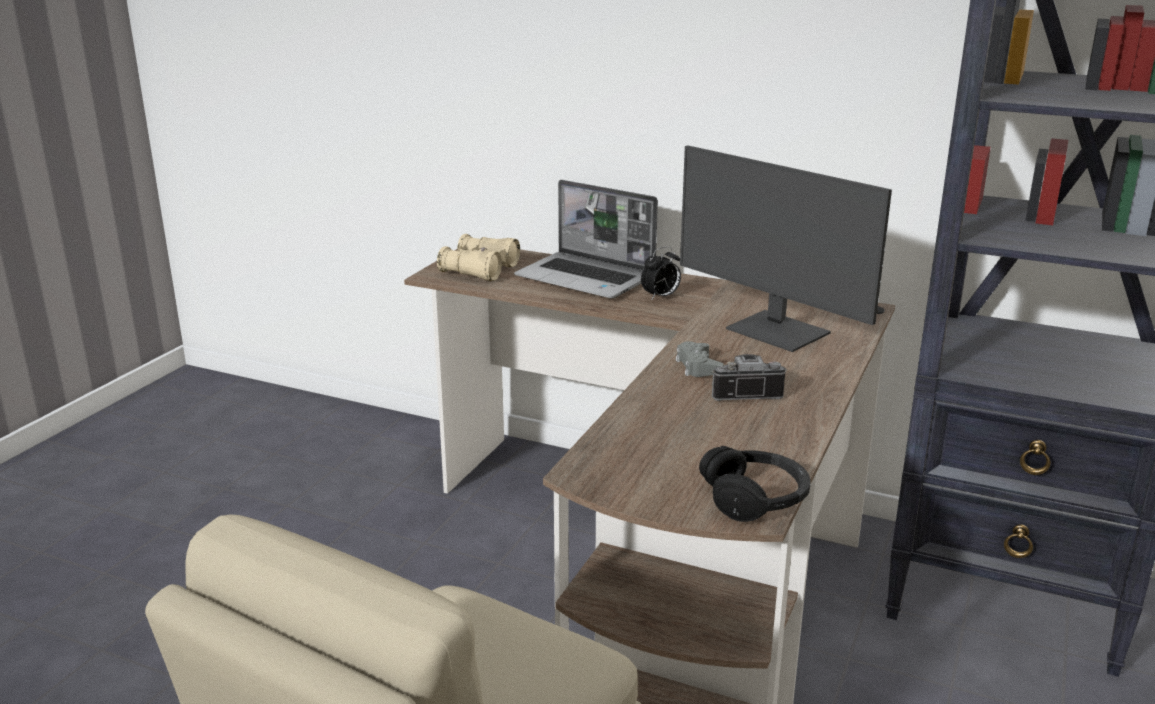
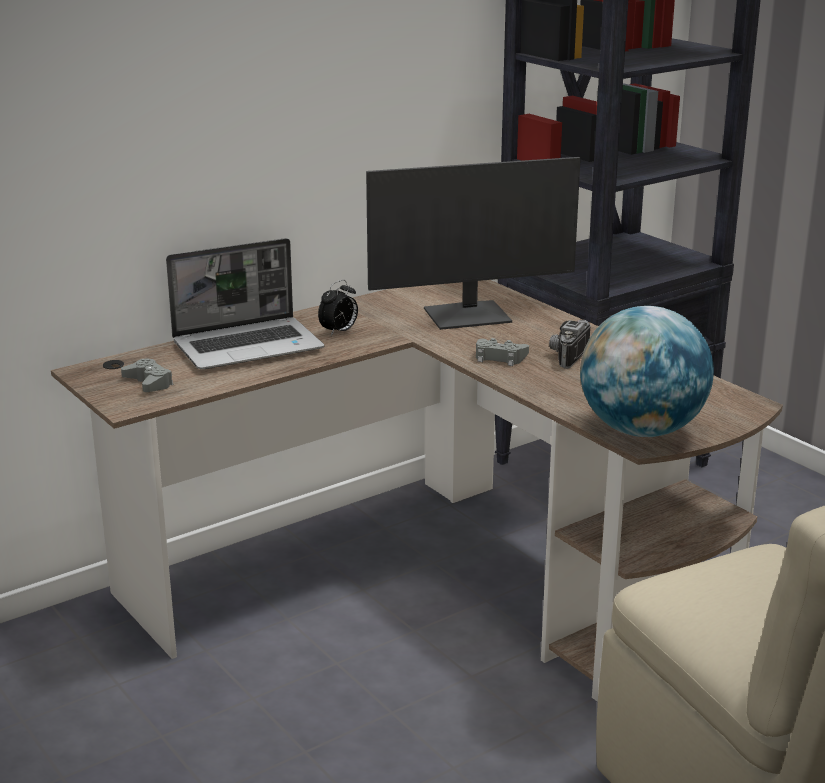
camera: 60 degrees left, 0 degrees up
beige binoculars [437,234,520,281] -> grey game controller [121,359,173,392]
alarm clock [641,246,681,299] -> alarm clock turned 45 degrees clockwise [318,280,358,336]
black headphones [699,446,811,522] -> none
none -> globe [580,306,714,437]

